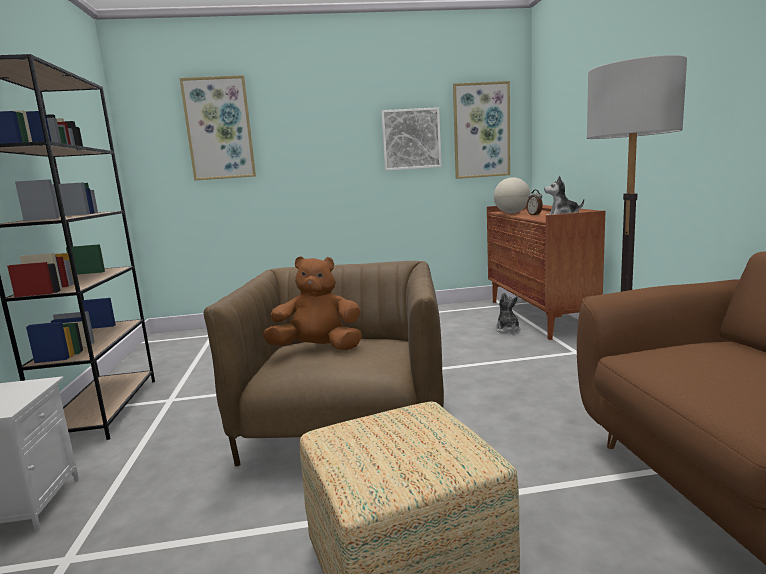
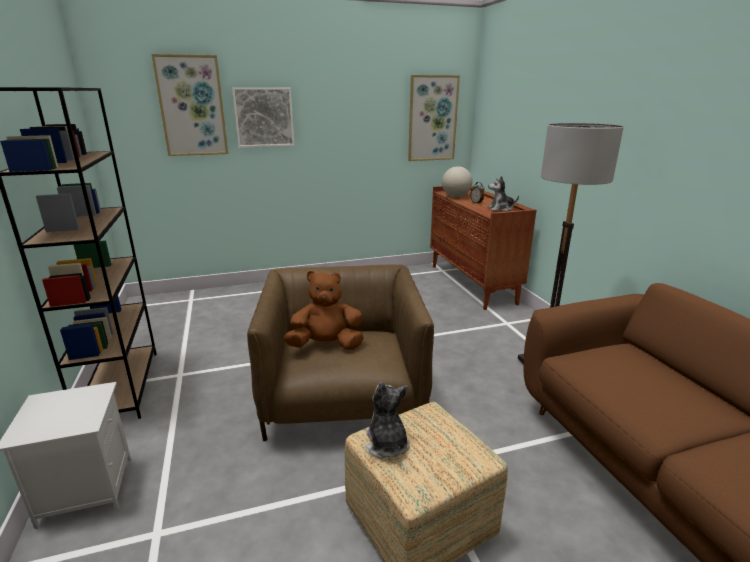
camera: 10 degrees left, 10 degrees up
picture [381,107,442,171] -> picture moved to [232,87,295,148]
plush toy [495,292,520,333] -> plush toy moved to [366,382,410,459]

